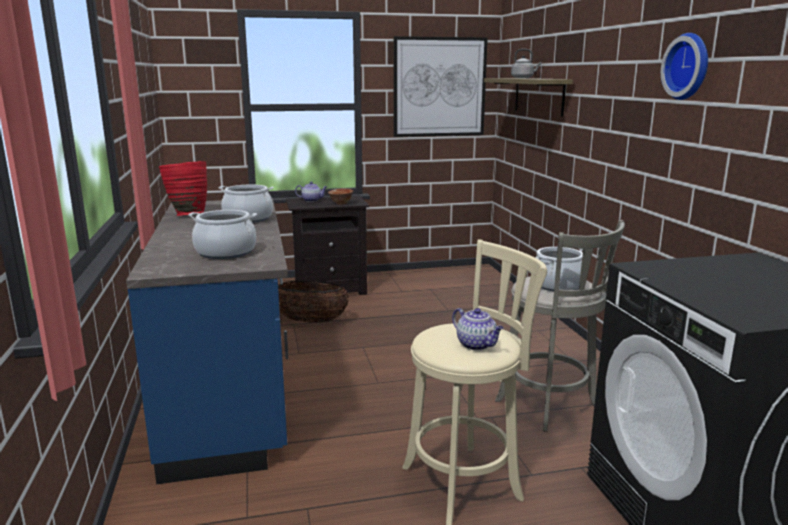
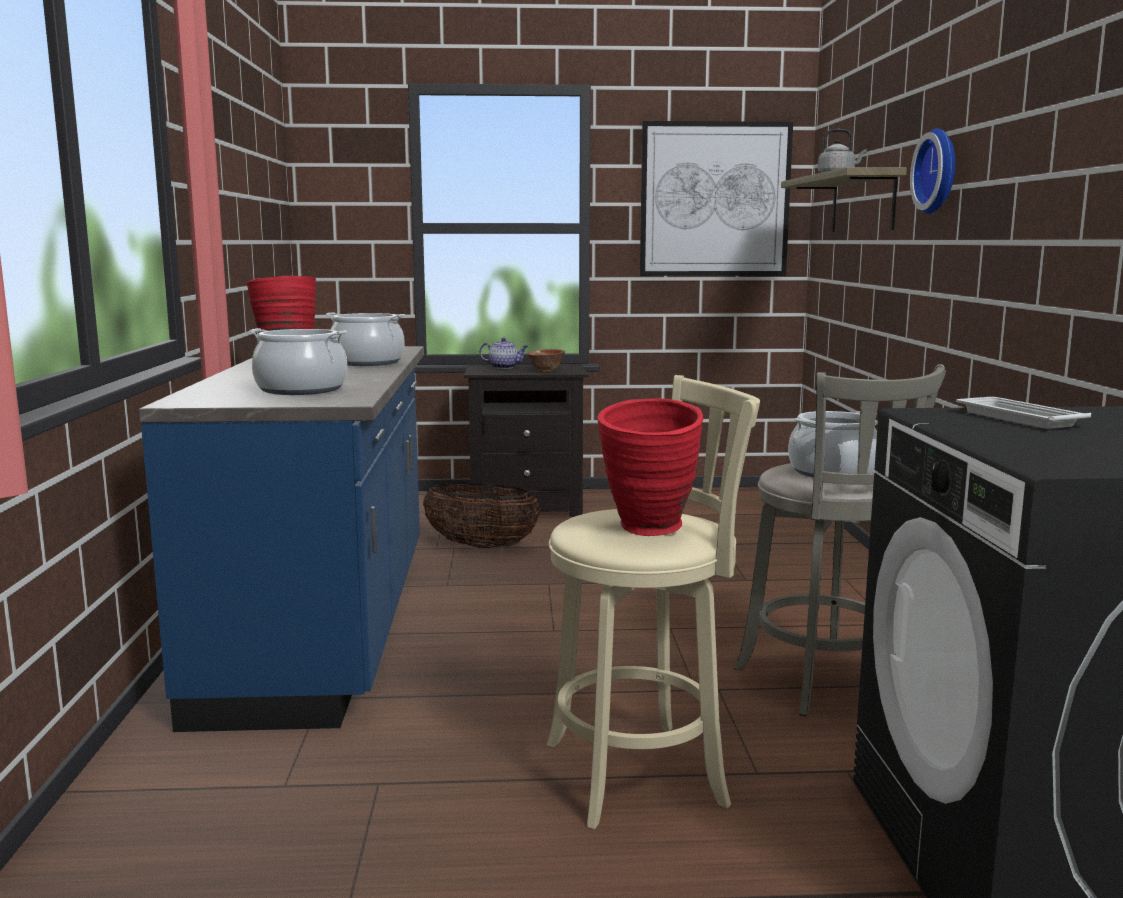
camera: 10 degrees right, 5 degrees down
teapot [452,308,503,350] -> red vase [598,399,703,536]
wall clock [661,33,708,100] -> wall clock moved to [910,128,955,214]
none -> white tray [956,397,1091,429]

